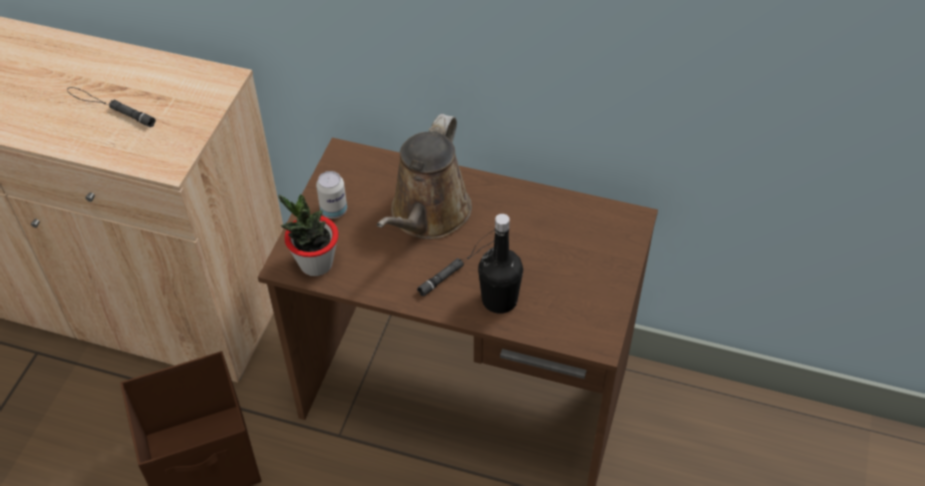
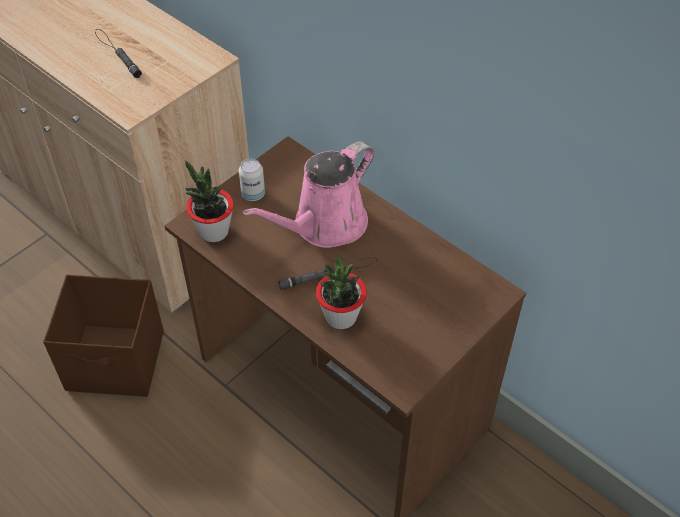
camera: 25 degrees right, 0 degrees up
brown watering can [377,114,472,239] -> pink watering can [243,141,374,248]
black bottle [478,214,523,314] -> potted plant [316,257,367,329]

